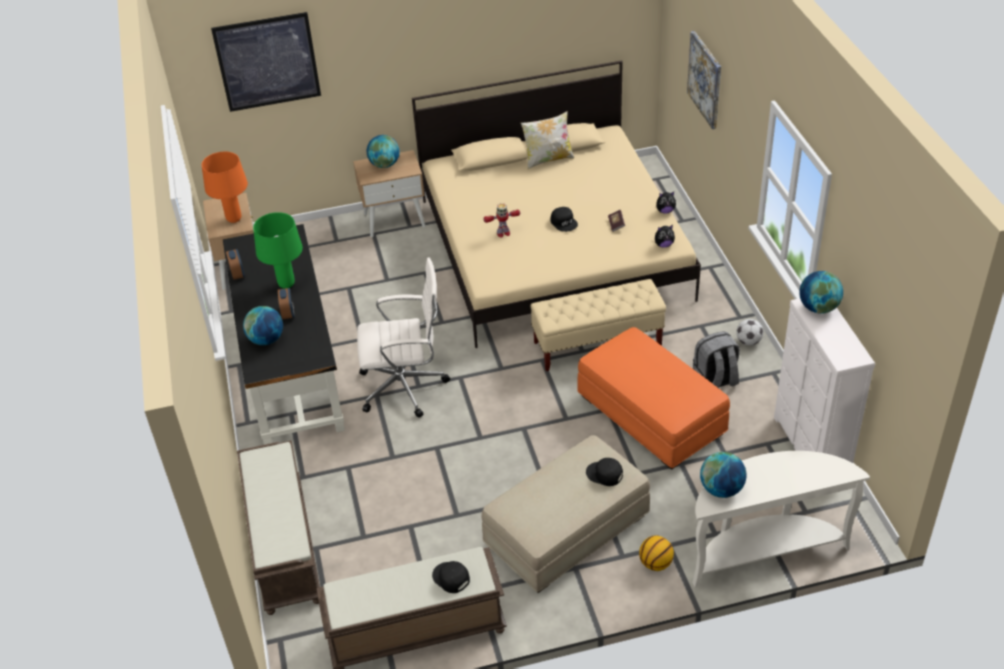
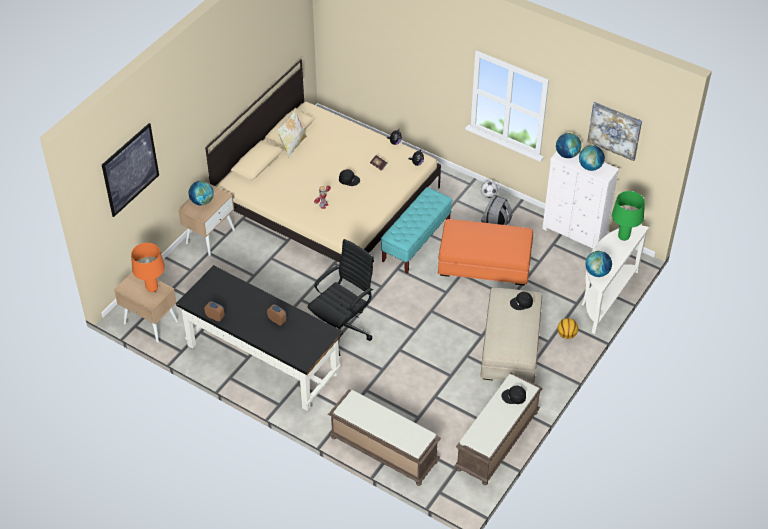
camera: 45 degrees left, 5 degrees up
globe [243,306,283,345] -> globe moved to [579,145,605,171]
green table lamp [253,212,303,289] -> green table lamp moved to [612,191,645,241]
white office chair [357,257,450,418] -> black office chair [307,239,374,356]
beige bench [531,279,666,371] -> turquoise bench [381,187,453,274]
picture [687,31,721,129] -> picture moved to [587,102,642,161]

